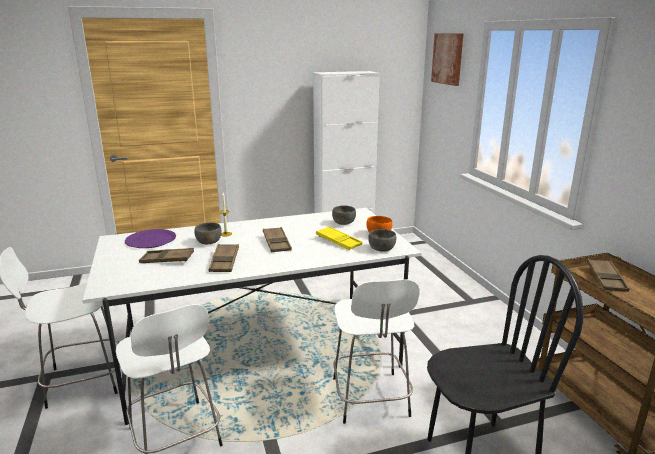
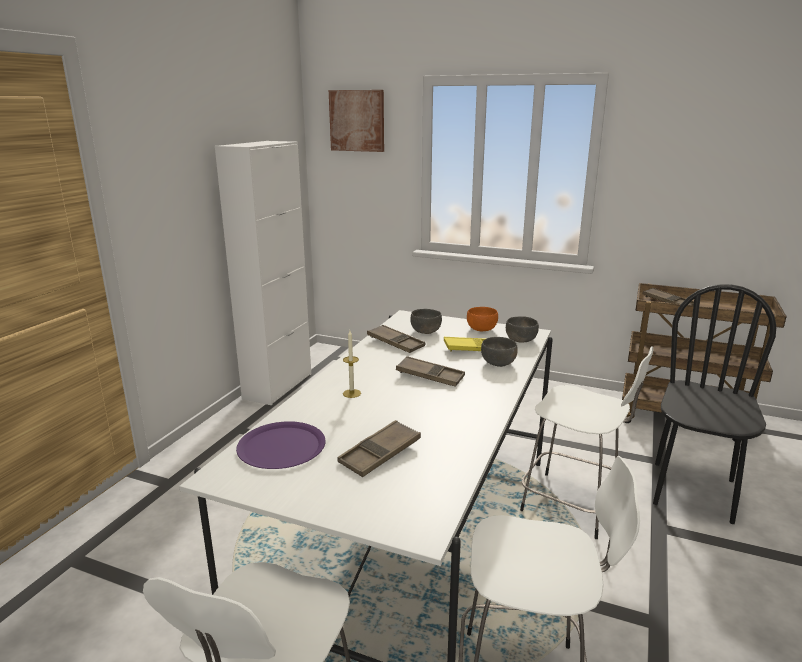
camera: 50 degrees left, 0 degrees up
grey bowl [194,223,222,244] -> grey bowl moved to [481,337,518,367]
brown tray [209,244,239,272] -> brown tray moved to [367,325,425,353]

